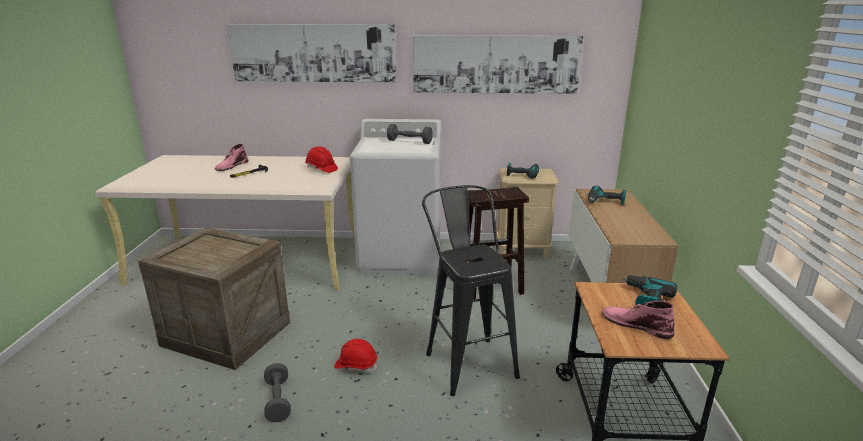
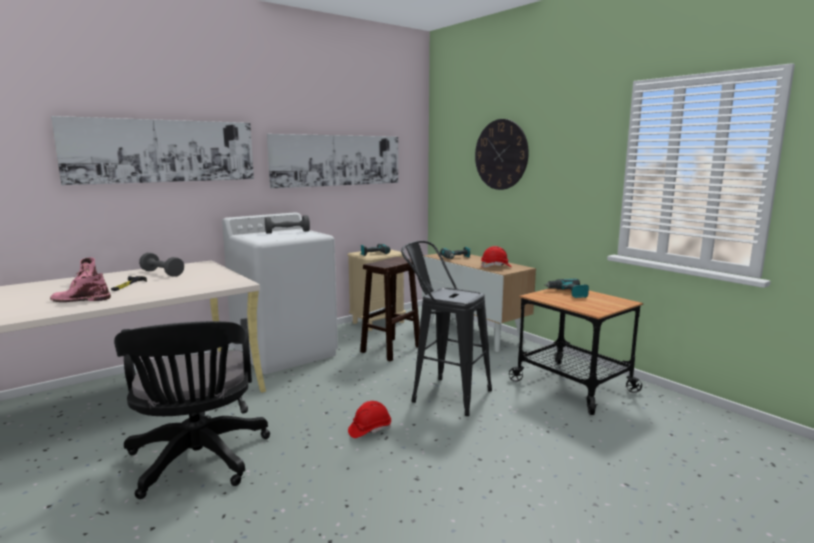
camera: 40 degrees left, 10 degrees down
crate [138,227,290,370] -> black office chair [114,318,270,499]
grey dumbbell [264,363,291,422] -> grey dumbbell moved to [139,253,184,277]
red hard hat [305,146,338,173] -> red hard hat moved to [481,246,511,268]
pink boot [602,301,675,339] -> pink boot moved to [50,273,111,302]
none -> wall clock [475,119,529,190]

